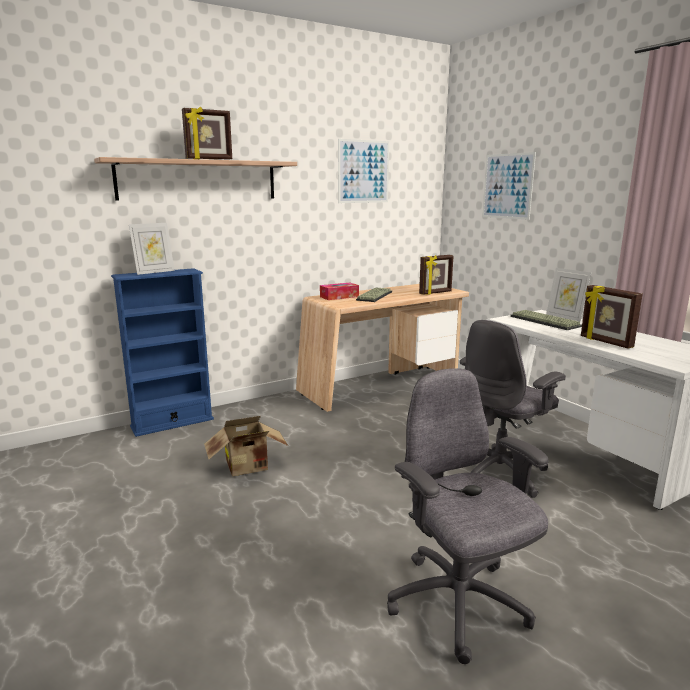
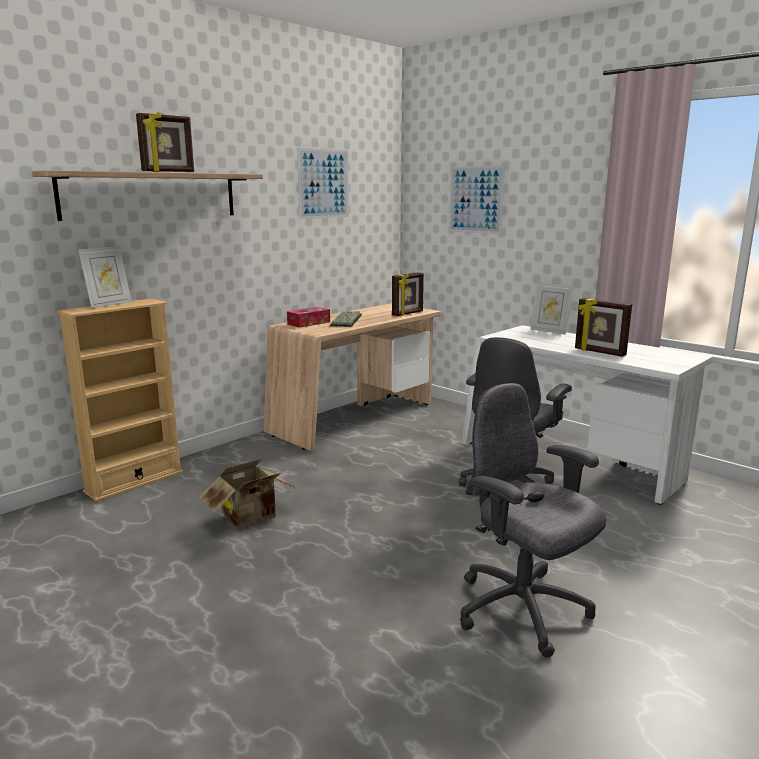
camera: 15 degrees left, 0 degrees up
blue bookcase [111,268,214,437] -> beige bookcase [57,298,183,502]
keyboard [510,310,582,330] -> none

